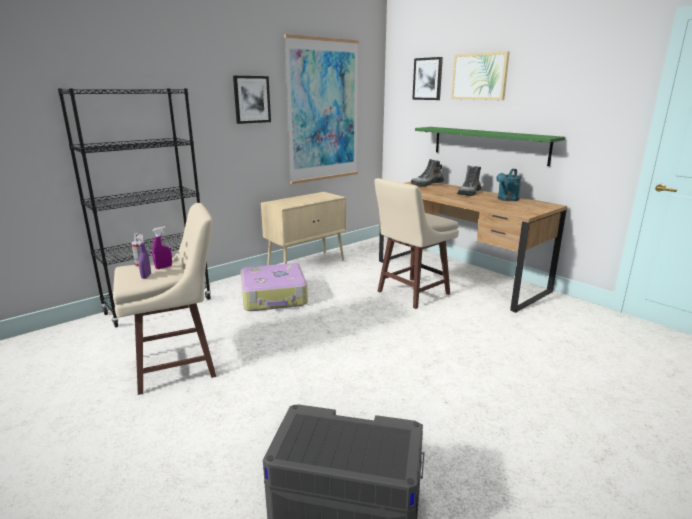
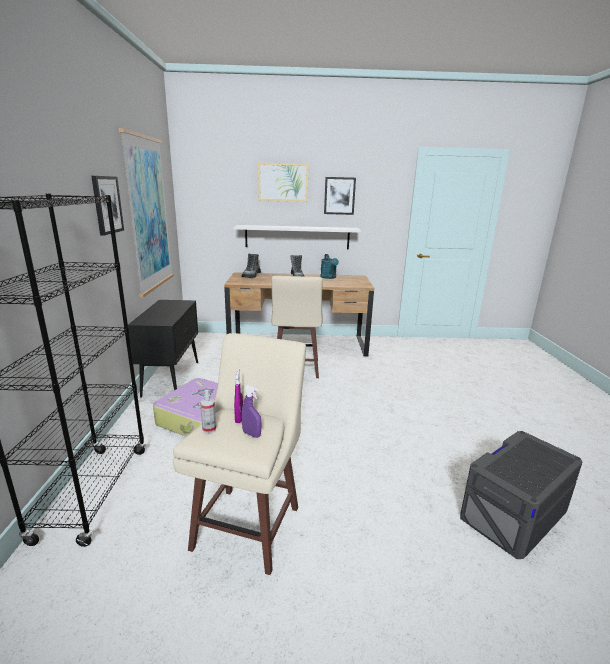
camera: 50 degrees left, 0 degrees up
beige cabinet [261,192,346,265] -> black cabinet [128,300,198,398]
picture [412,57,443,100] -> picture moved to [324,177,356,215]
green shelf [415,127,565,166] -> white shelf [234,225,361,249]

